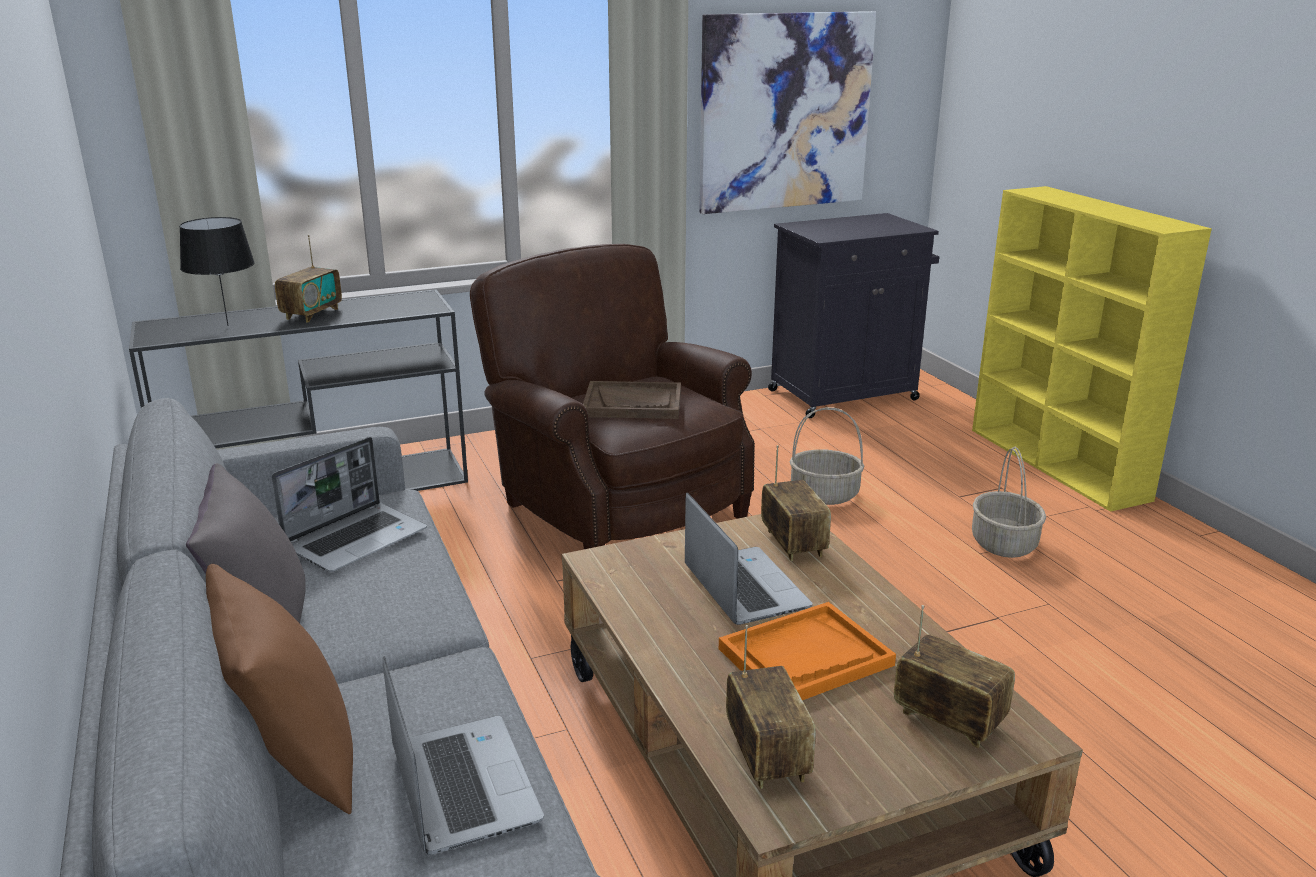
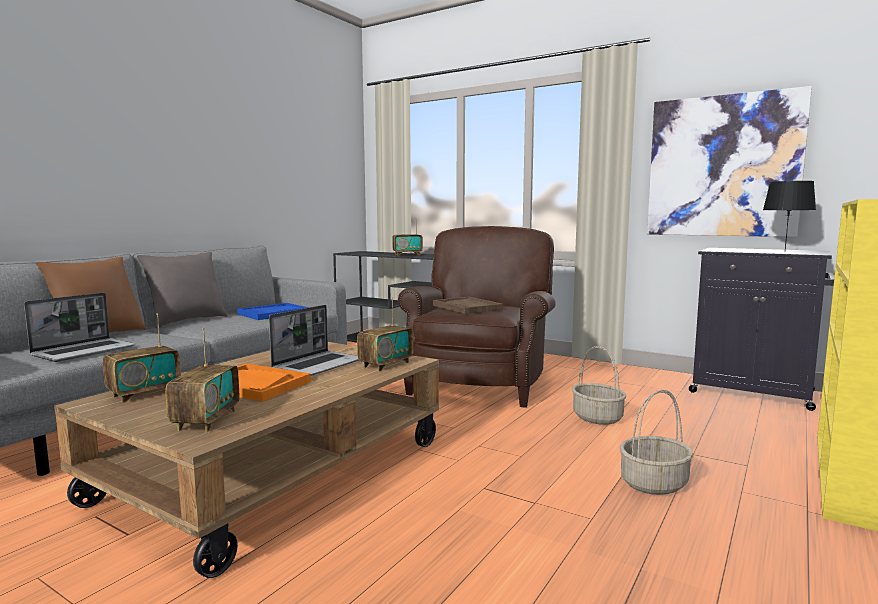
camera: 55 degrees right, 15 degrees down
black table lamp [179,217,255,326] -> black table lamp moved to [763,181,816,250]
laptop [271,437,427,572] -> blue tray [237,303,309,320]

